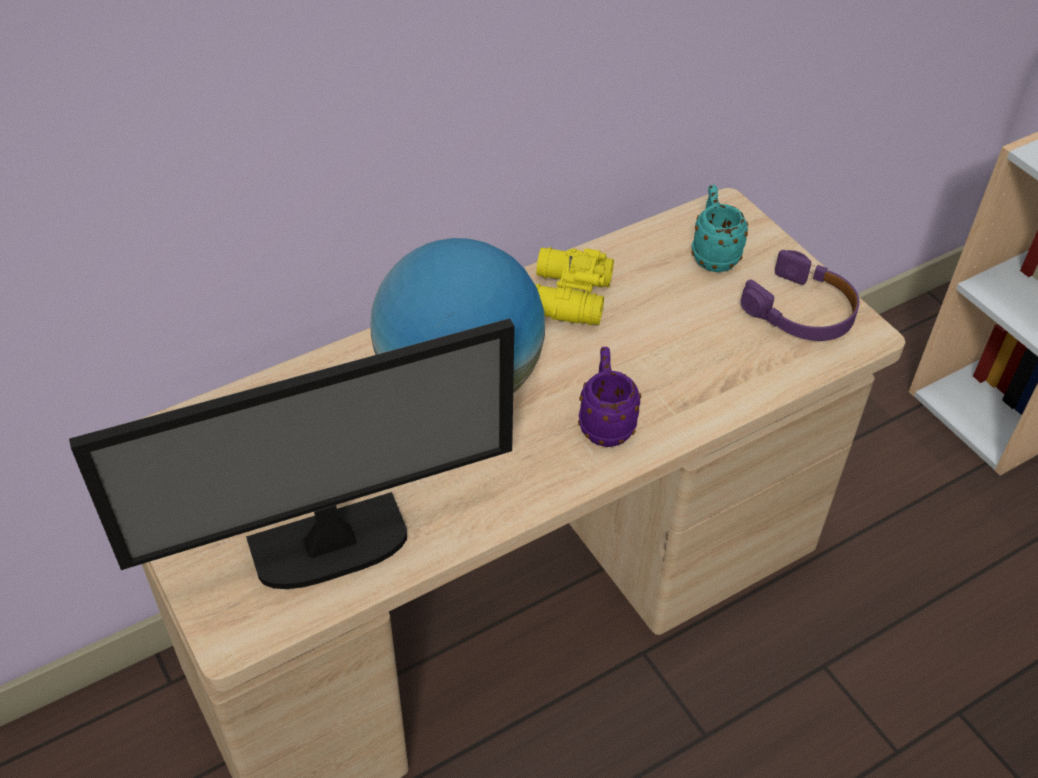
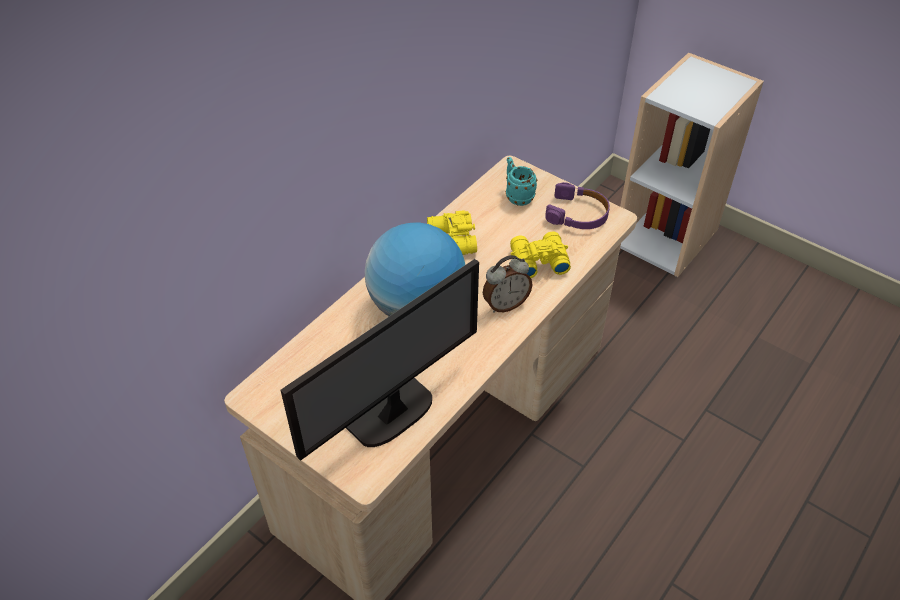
camera: 20 degrees left, 0 degrees up
purple mug [578,347,641,447] -> alarm clock [483,255,532,312]
none -> yellow binoculars [510,231,571,278]

